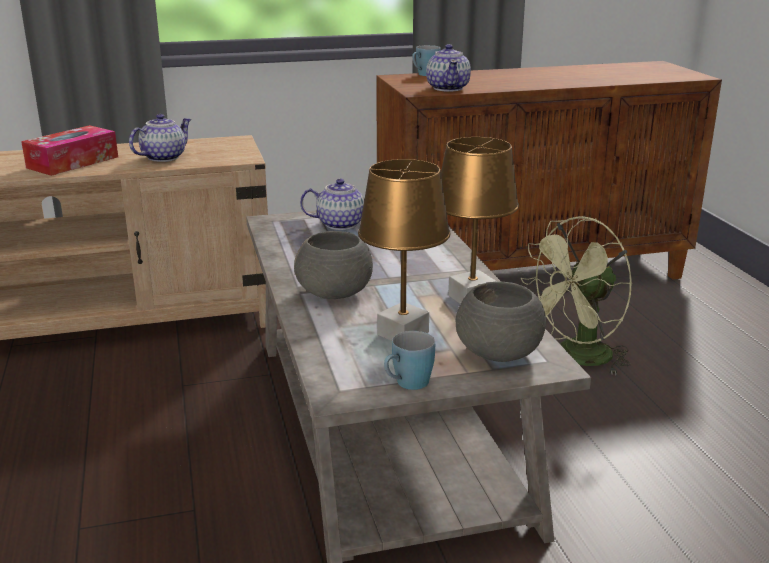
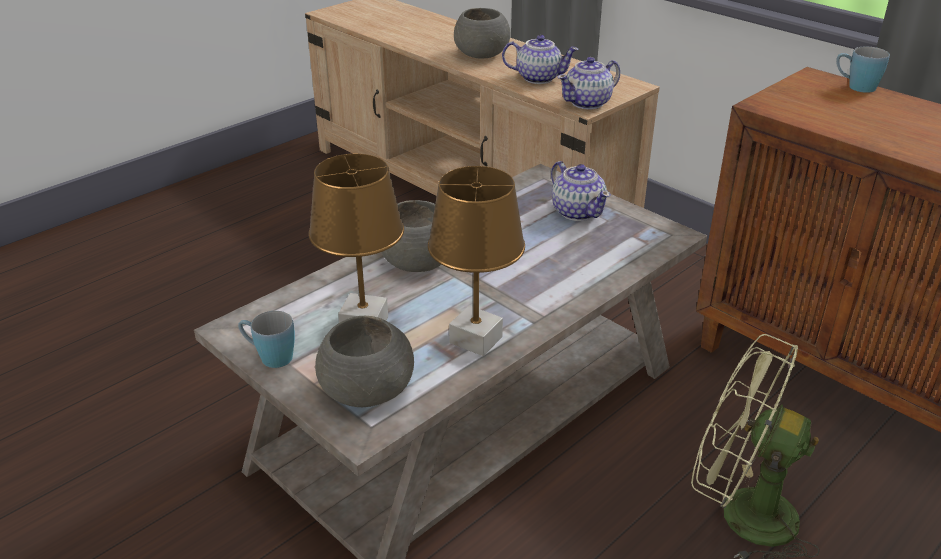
camera: 60 degrees right, 10 degrees up
tissue box [21,125,118,176] -> grey bowl [454,8,511,58]
teapot [426,44,471,92] -> teapot moved to [558,57,620,110]

